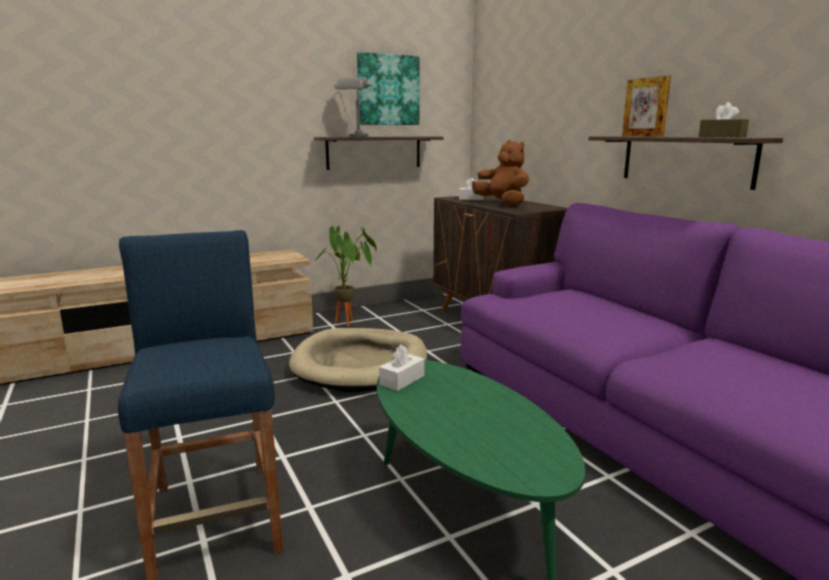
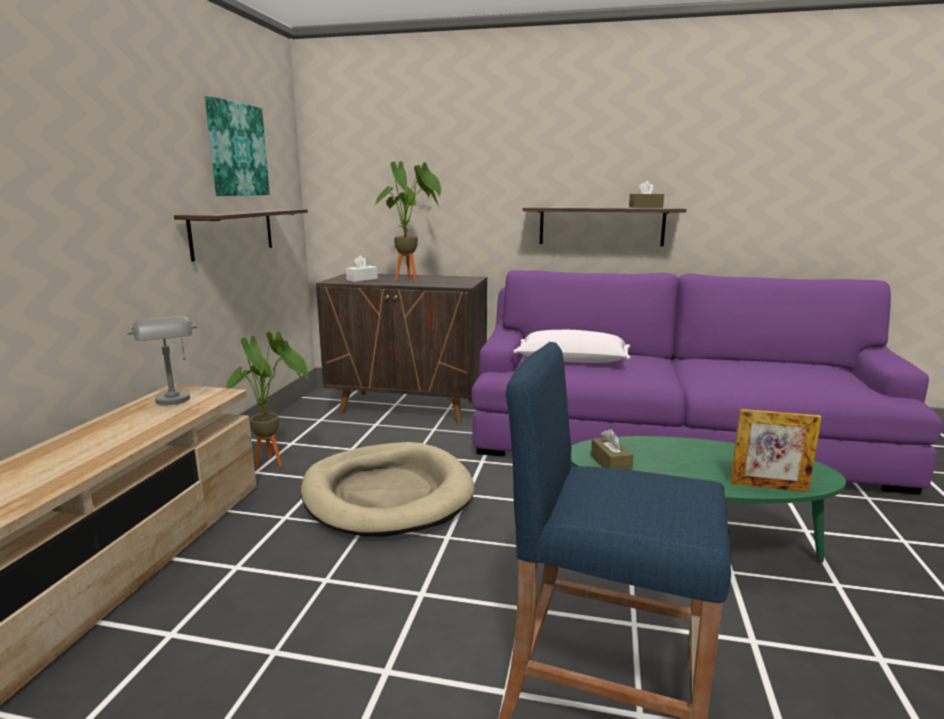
camera: 50 degrees left, 0 degrees up
grey table lamp [334,77,373,137] -> grey table lamp moved to [127,316,197,405]
white tissue box [379,344,424,391] -> brown tissue box [591,429,634,470]
brown plush toy [472,140,529,206] -> potted plant [374,161,441,281]
picture frame [622,76,671,137] -> picture frame moved to [730,409,822,493]
none -> white pillow [514,330,631,363]

